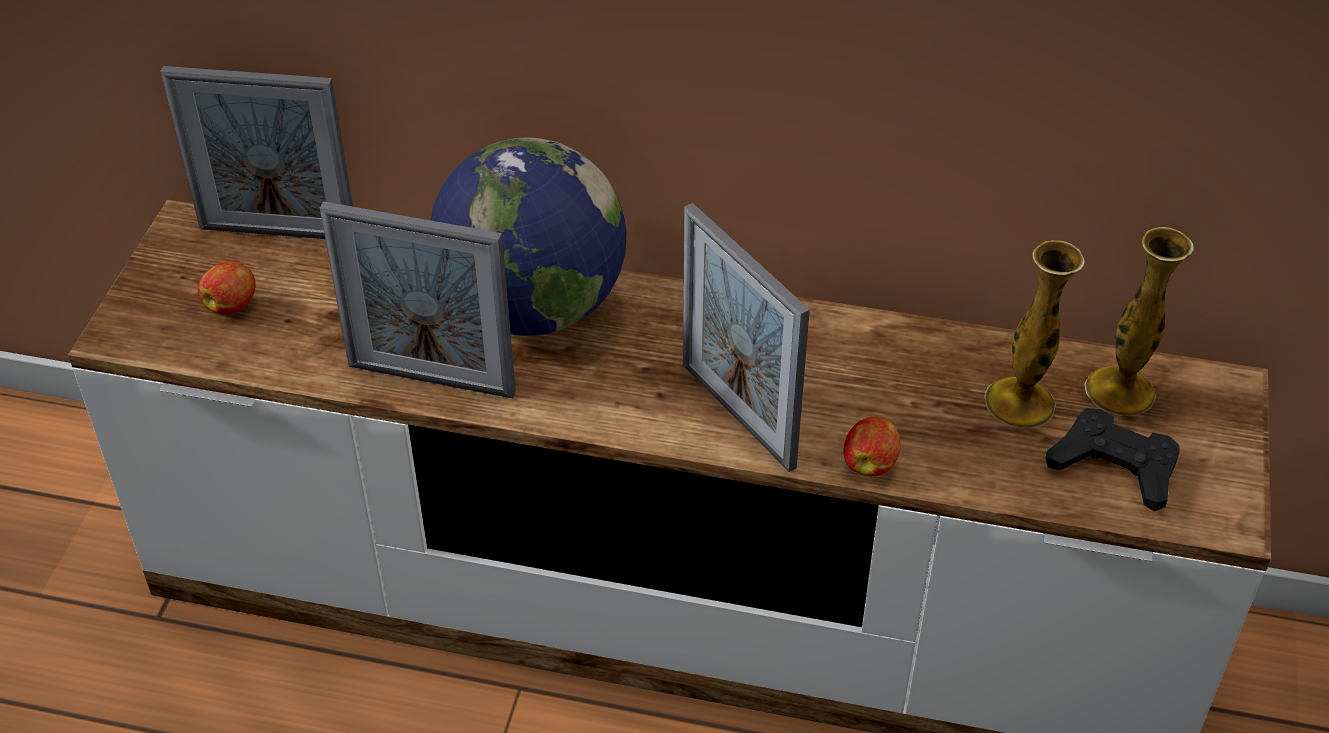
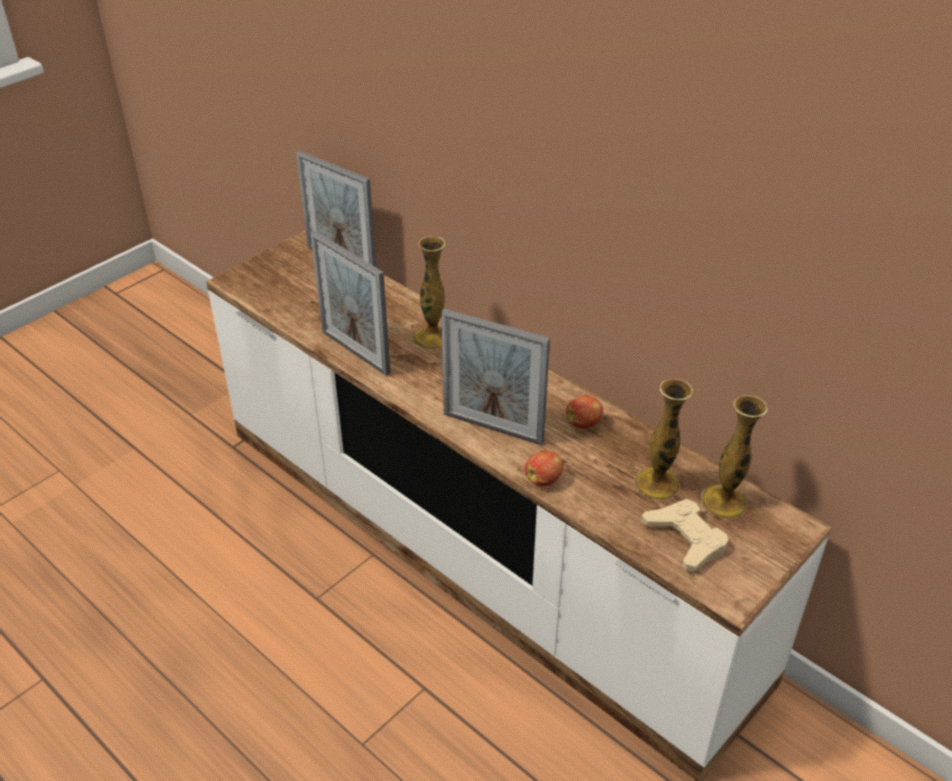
camera: 30 degrees right, 5 degrees down
apple [198,261,256,315] -> apple moved to [566,396,603,429]
globe [431,137,626,336] -> vase [413,236,445,350]
picture frame [683,203,810,472] -> picture frame turned 60 degrees counterclockwise [441,309,550,445]
black game controller [1046,408,1180,512] -> beige game controller [641,499,728,571]

